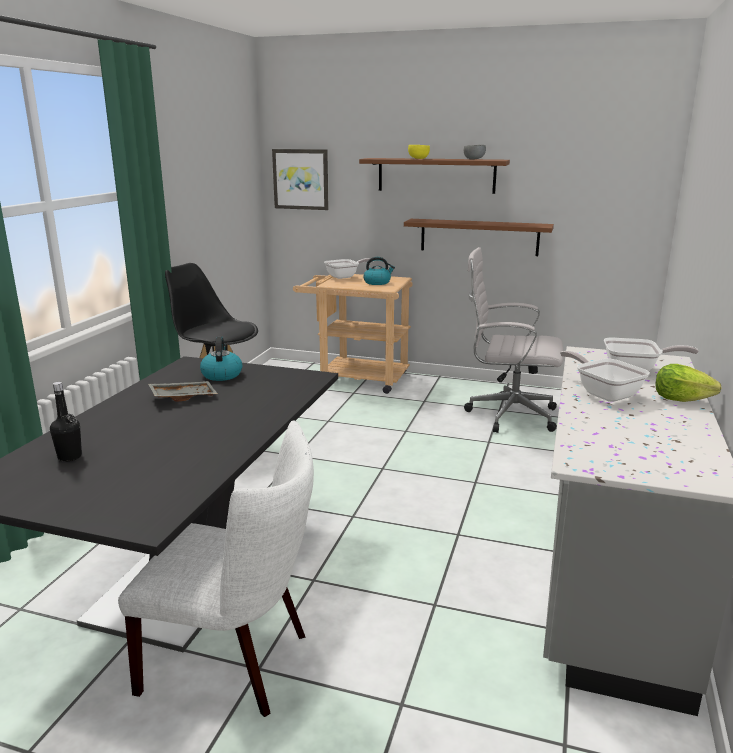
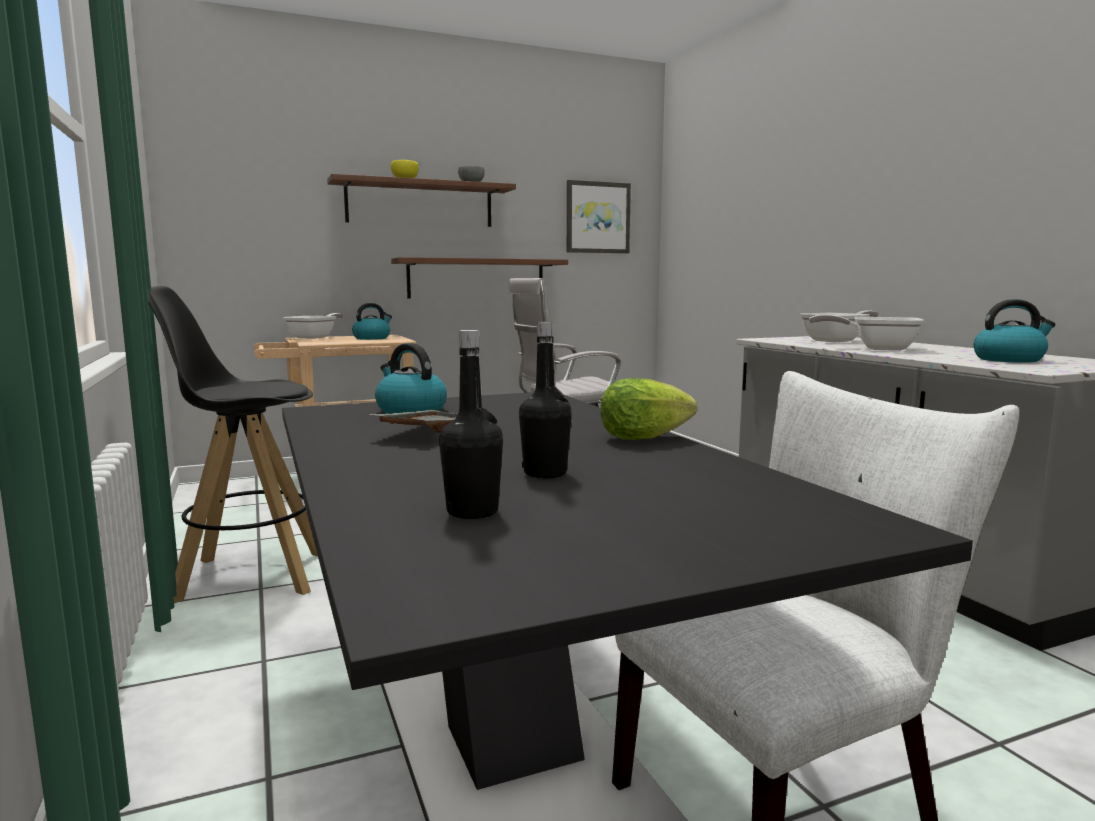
camera: 40 degrees left, 10 degrees down
picture [272,149,329,210] -> picture moved to [567,180,631,253]
lettuce [655,364,722,402] -> lettuce moved to [600,378,697,440]
none -> black bottle [519,322,572,478]
none -> kettle [973,299,1055,363]

